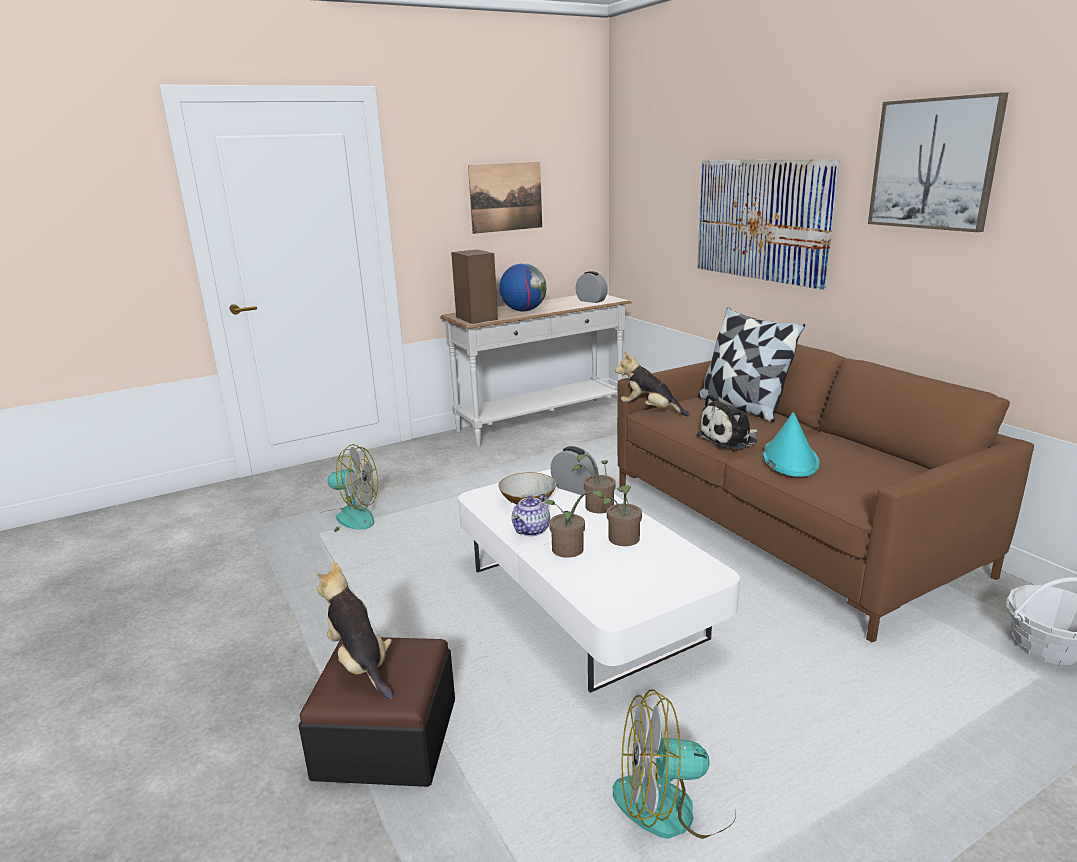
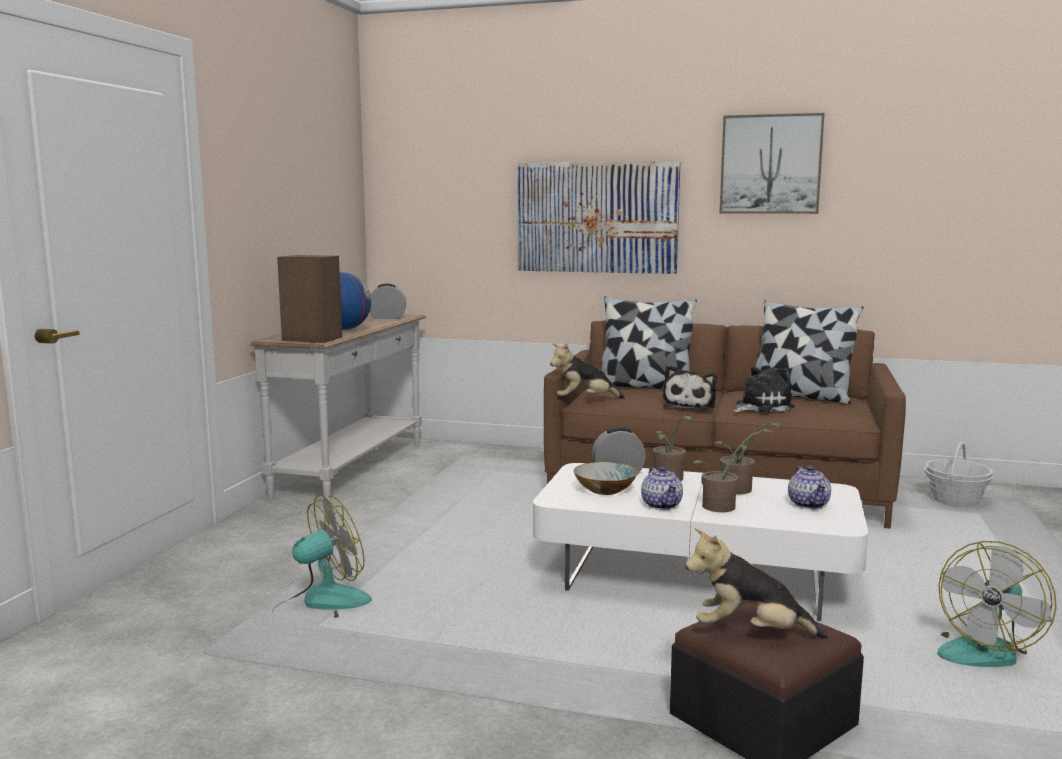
camera: 45 degrees left, 10 degrees down
picture [468,162,542,234] -> none
turquoise hat [763,412,820,477] -> plush toy [734,367,795,412]
none -> pillow [756,300,864,404]
none -> teapot [788,466,831,509]

